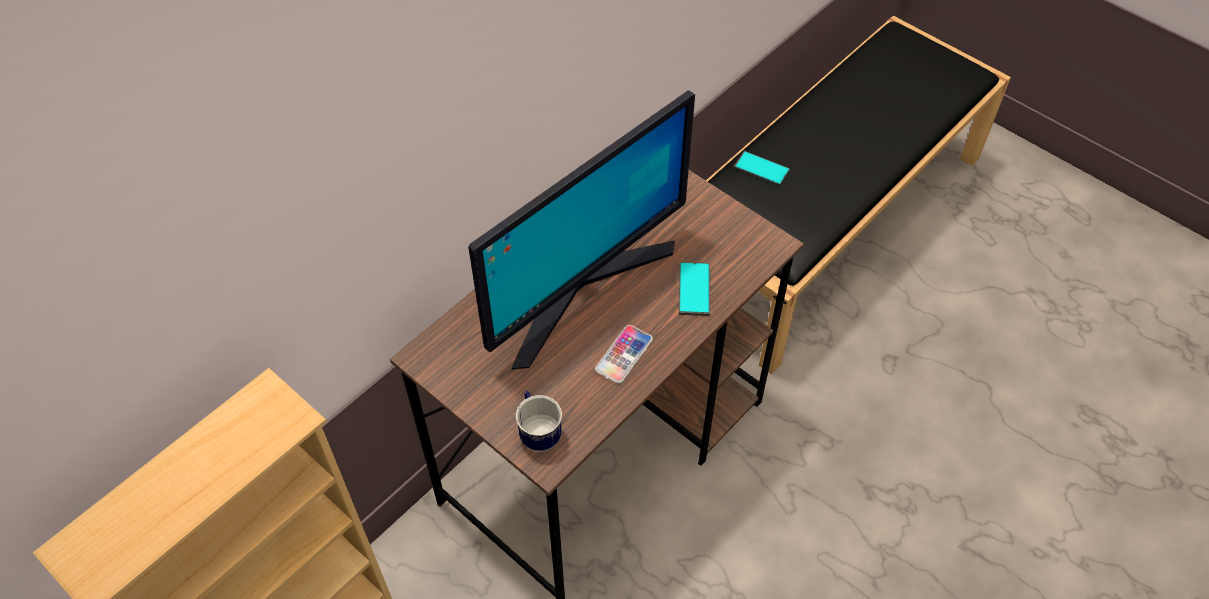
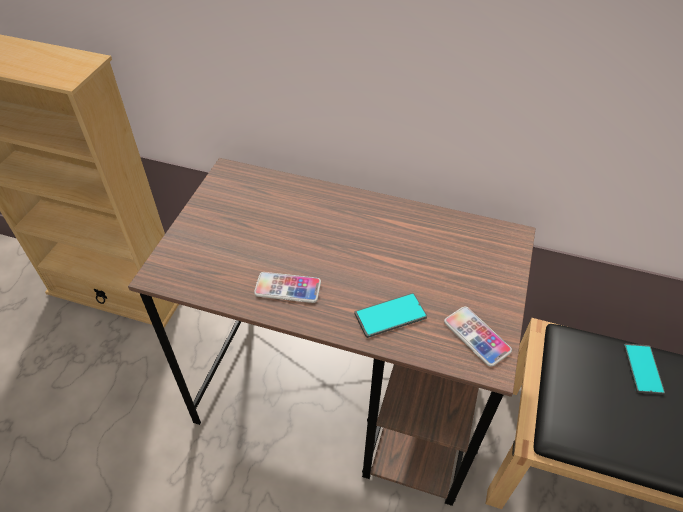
camera: 65 degrees right, 5 degrees down
monitor [468,90,695,370] -> none
mug [516,391,562,452] -> none
none -> phone [444,306,512,367]

